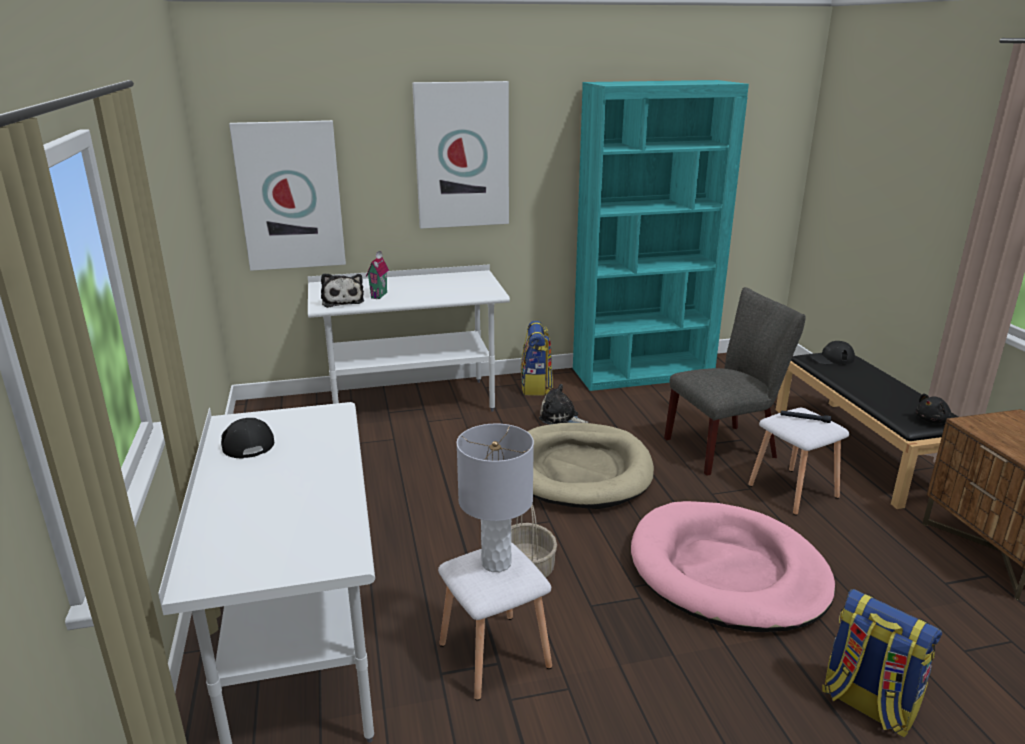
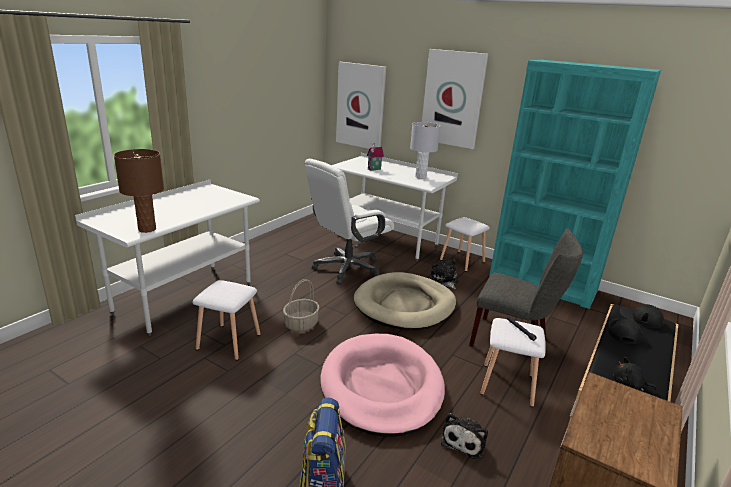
camera: 45 degrees right, 0 degrees up
black cap [221,418,274,458] -> black cap moved to [608,318,642,344]
plush toy [321,273,364,308] -> plush toy moved to [441,413,488,459]
grey table lamp [456,424,534,572] -> grey table lamp moved to [410,122,440,179]
backpack [521,321,553,396] -> white stool [440,217,490,272]
none -> brown table lamp [114,149,164,233]
none -> white office chair [305,159,394,285]

